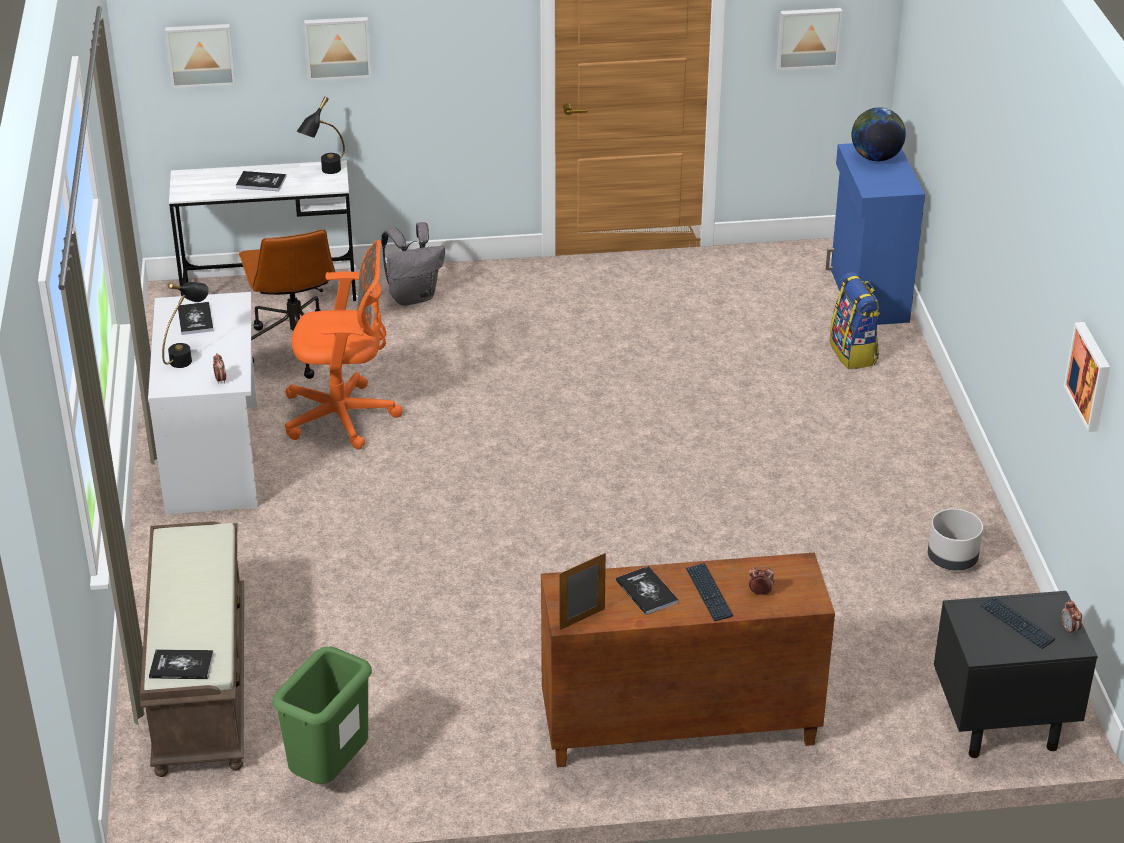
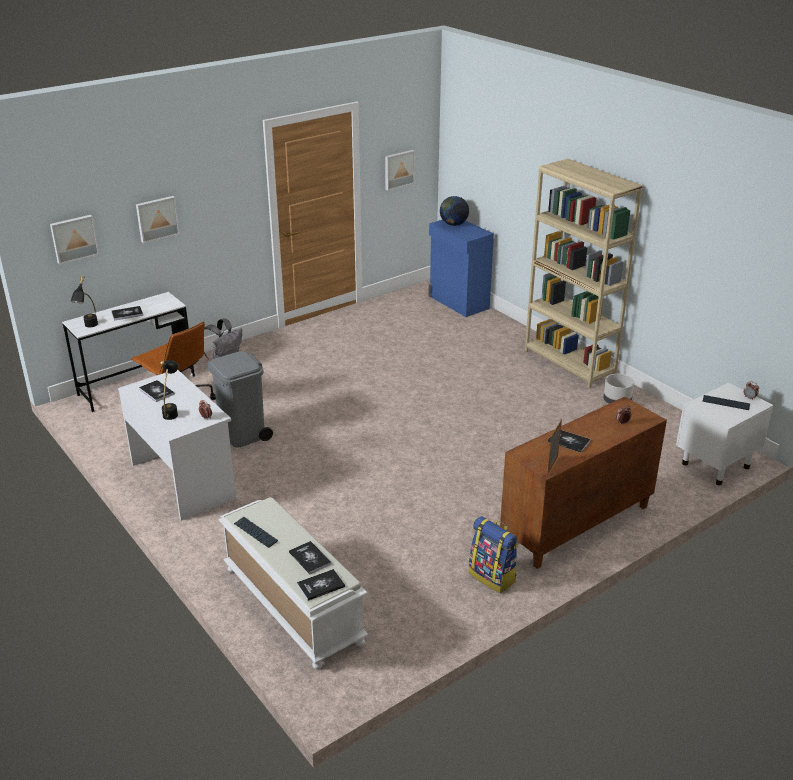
camera: 30 degrees left, 5 degrees down
brown bench [140,521,244,777] -> white bench [219,497,368,670]
green trash can [272,647,372,784] -> none
orange office chair [285,240,402,449] -> grey trash can [207,351,273,447]
black table lamp [296,97,345,174] -> black table lamp moved to [70,276,98,327]
keyboard [686,563,733,621] -> keyboard moved to [234,517,278,548]
backpack [830,272,880,369] -> backpack moved to [469,516,518,593]
black nightstand [934,591,1098,758] -> white nightstand [676,383,774,485]
picture [1064,322,1110,432] -> none
none -> book [289,541,331,574]
none -> beige bookcase [525,159,643,388]

